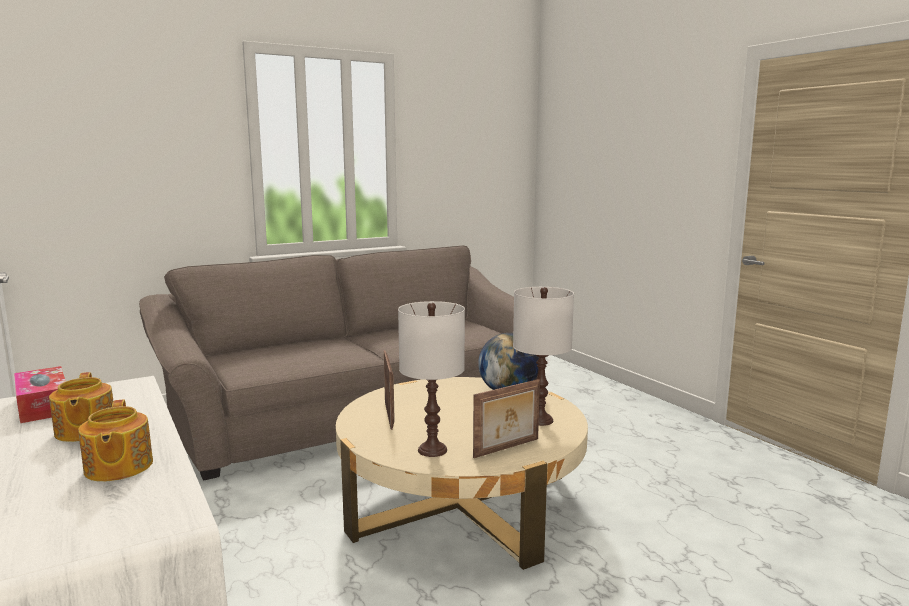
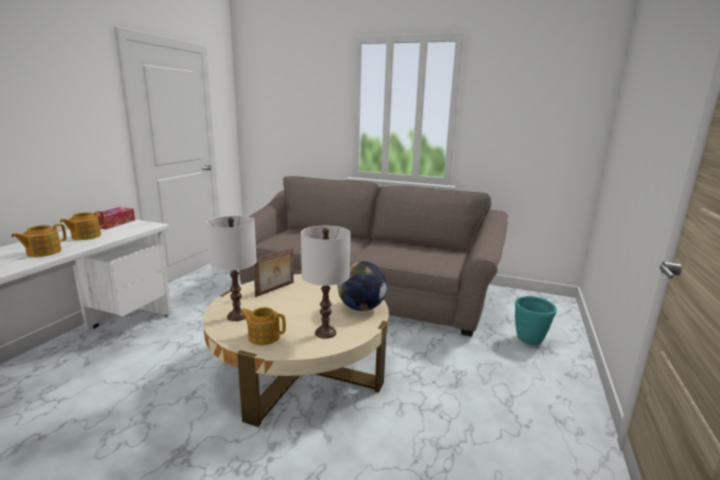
camera: 50 degrees right, 5 degrees up
picture frame [473,379,540,458] -> teapot [240,307,286,345]
none -> turquoise planter [515,296,557,345]

